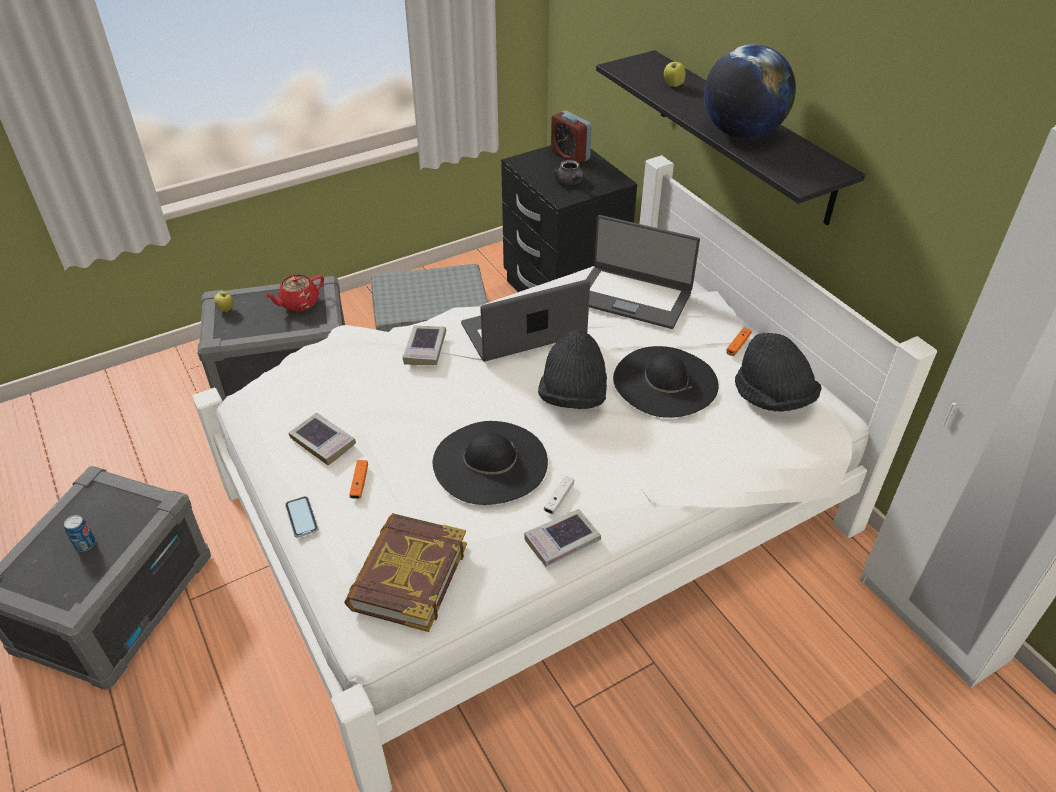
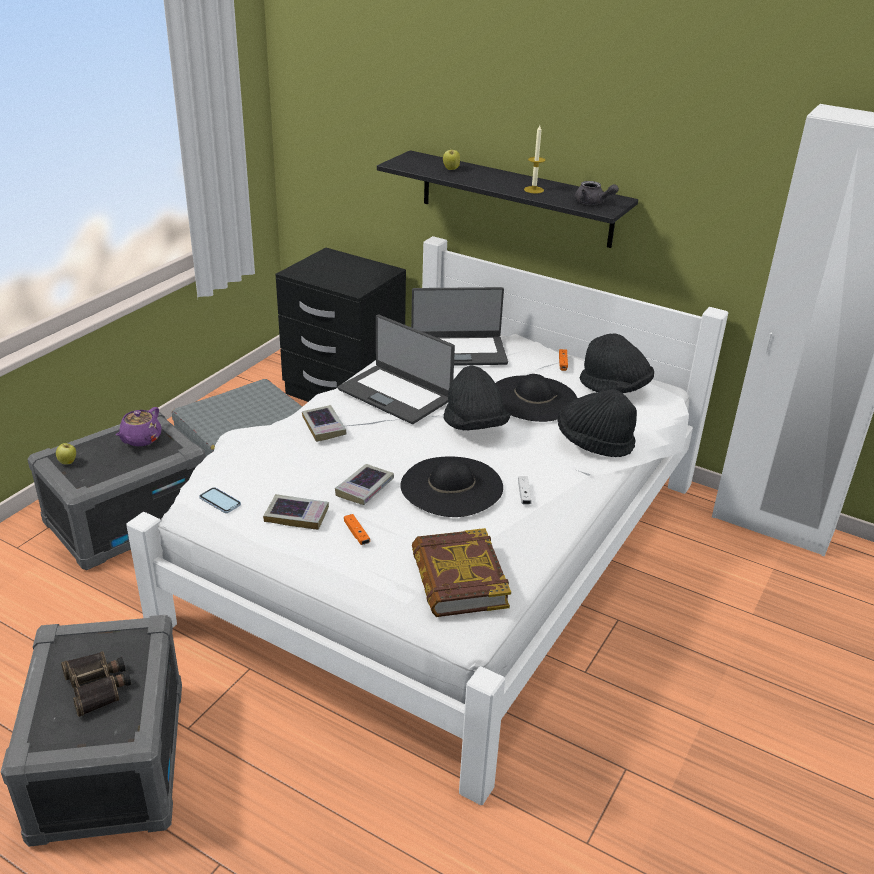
camera: 30 degrees left, 10 degrees down
can [64,515,96,552] -> binoculars [61,651,131,717]
red teapot [264,275,324,312] -> purple teapot [116,407,161,446]
phone [285,496,318,538] -> phone moved to [199,487,241,513]
laptop [461,279,590,362] -> laptop turned 90 degrees counterclockwise [338,315,455,424]
book [524,509,601,567] -> book moved to [335,464,394,505]
alarm clock [551,110,592,164] -> none
grey teapot [552,160,584,185] -> grey teapot moved to [575,181,619,205]
globe [704,44,796,139] -> candle [524,125,545,193]
none -> black hat [558,389,637,457]

